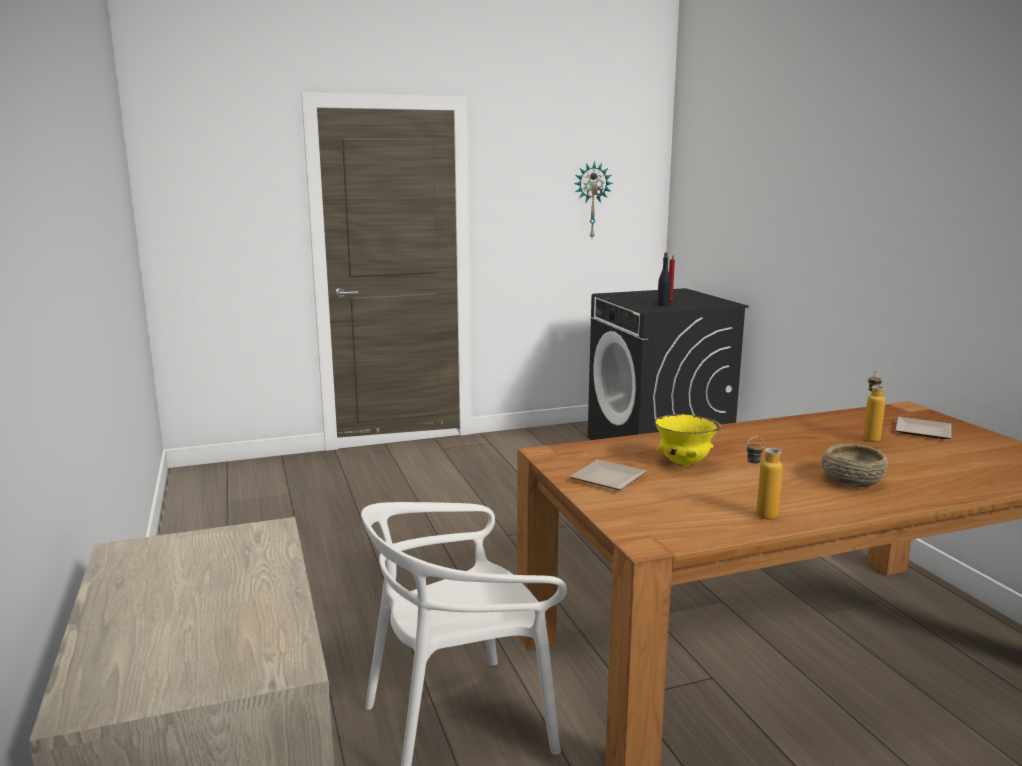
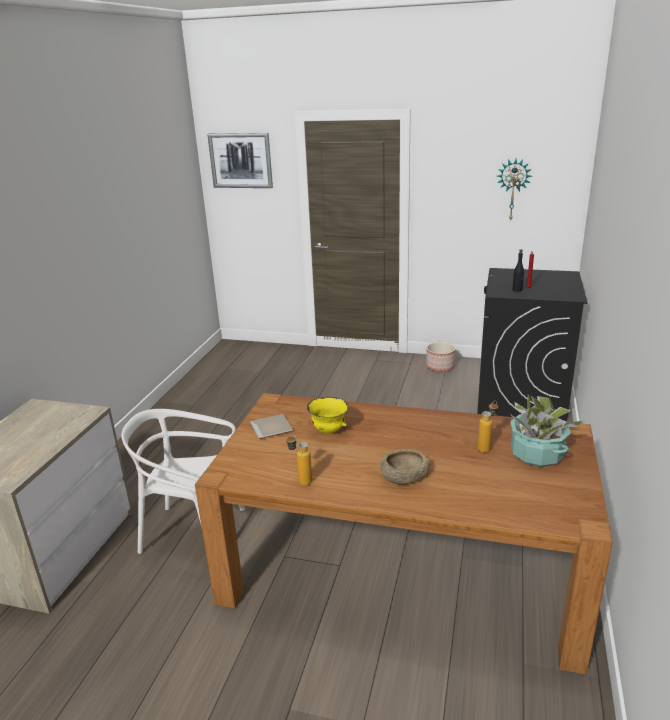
camera: 35 degrees right, 10 degrees up
plate [896,417,951,439] -> potted plant [510,394,587,467]
none -> picture [207,133,273,188]
none -> planter [426,342,455,372]

